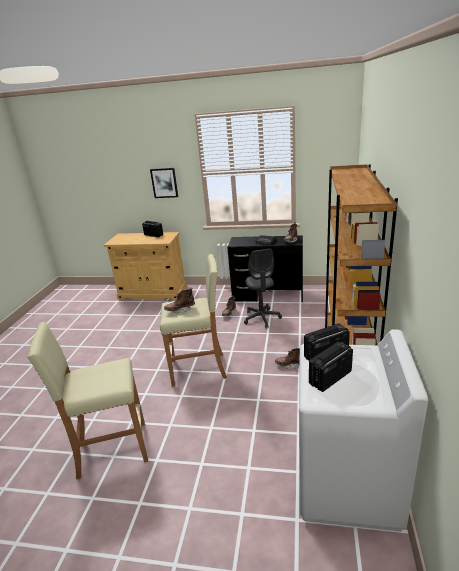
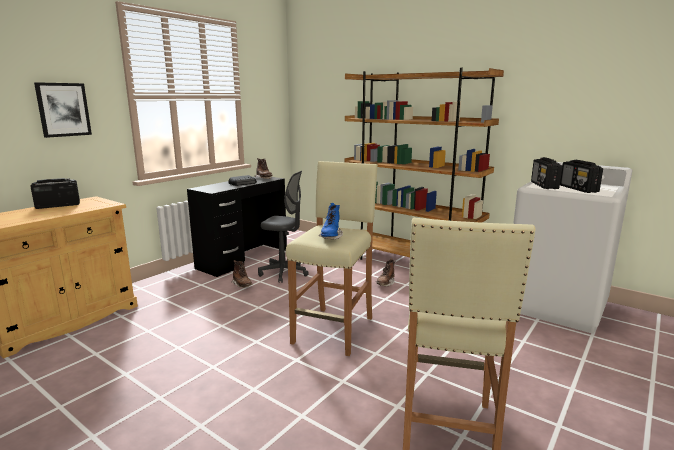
camera: 65 degrees left, 10 degrees down
brown boot [164,288,195,313] -> blue boot [319,203,343,240]

